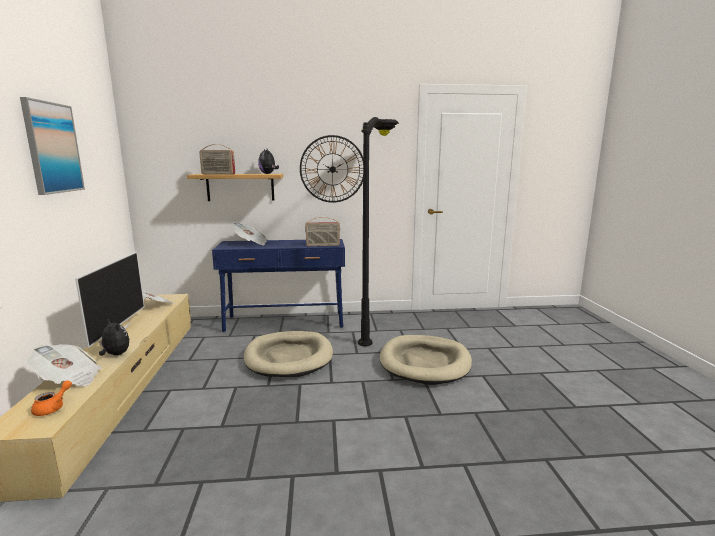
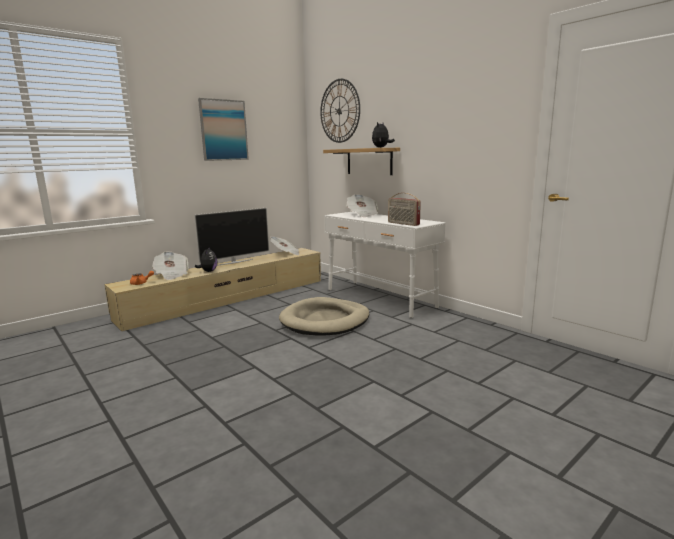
camera: 55 degrees right, 0 degrees up
radio [199,144,235,175] -> none
blue console table [212,239,345,332] -> white console table [324,211,445,318]
wall clock [300,135,363,203] -> wall clock moved to [320,79,360,143]
black floor lamp [358,117,399,346] -> none
beige dog bed [380,335,472,385] -> none

